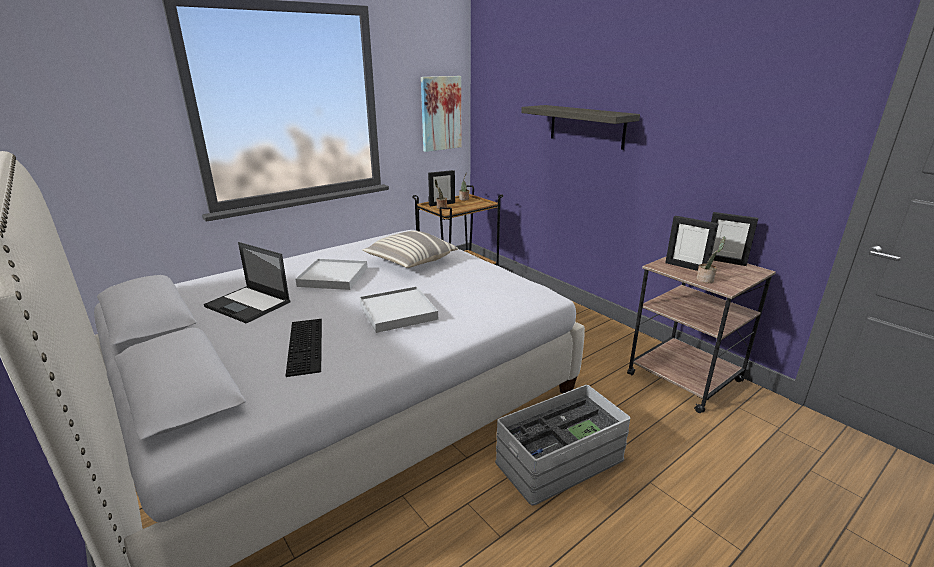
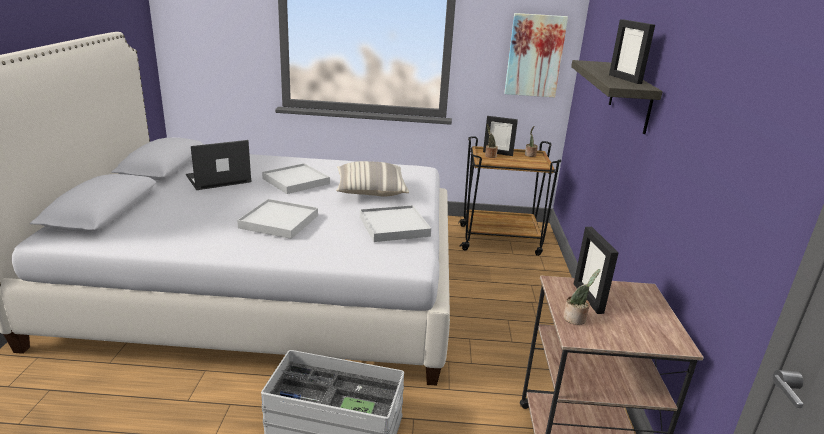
camera: 40 degrees right, 0 degrees up
laptop [204,242,290,323] -> laptop turned 75 degrees clockwise [186,140,252,190]
keyboard [286,319,322,377] -> none
picture frame [711,212,758,266] -> picture frame moved to [609,19,655,84]
none -> white tray [360,205,431,242]

